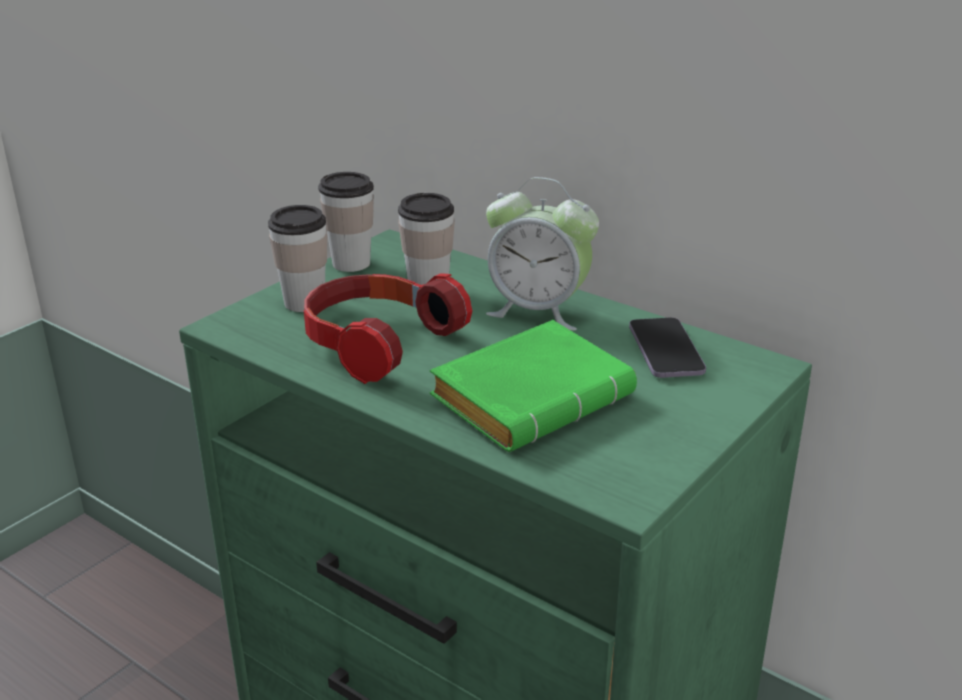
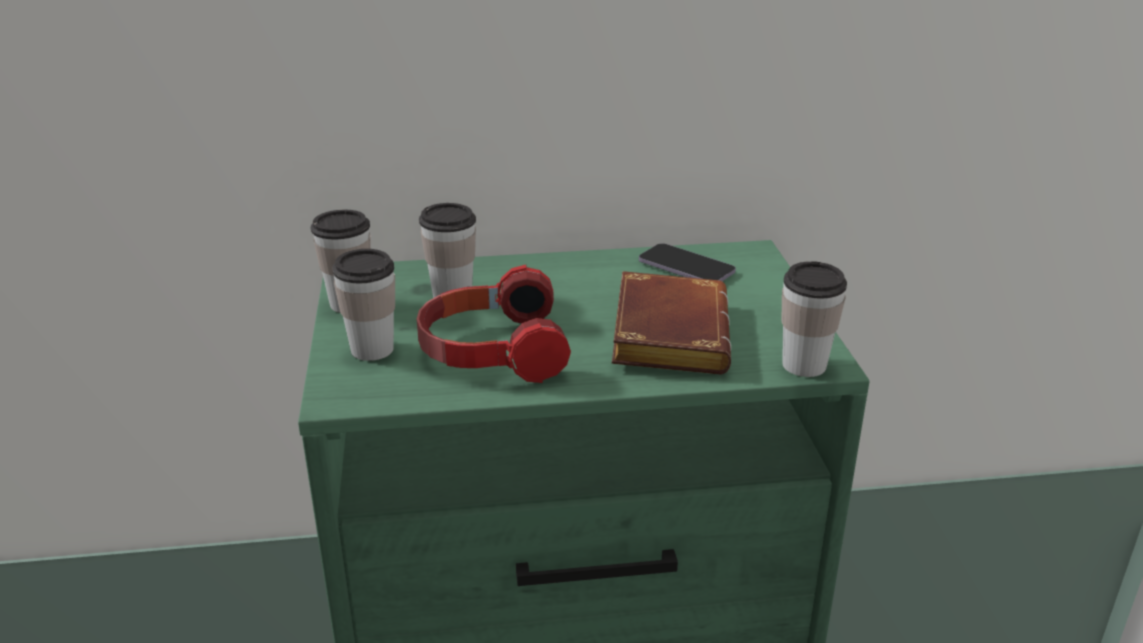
camera: 45 degrees left, 0 degrees up
green book [430,320,637,452] -> brown book [612,271,731,374]
alarm clock [486,177,599,331] -> none
none -> cup [782,261,847,377]

